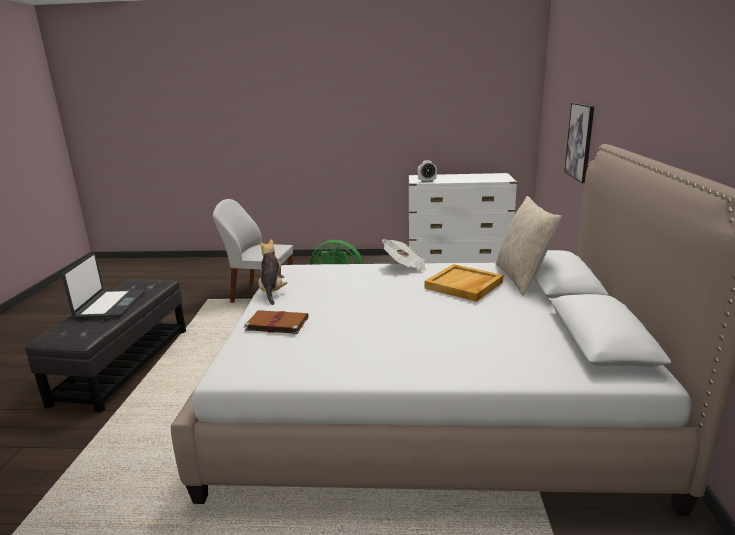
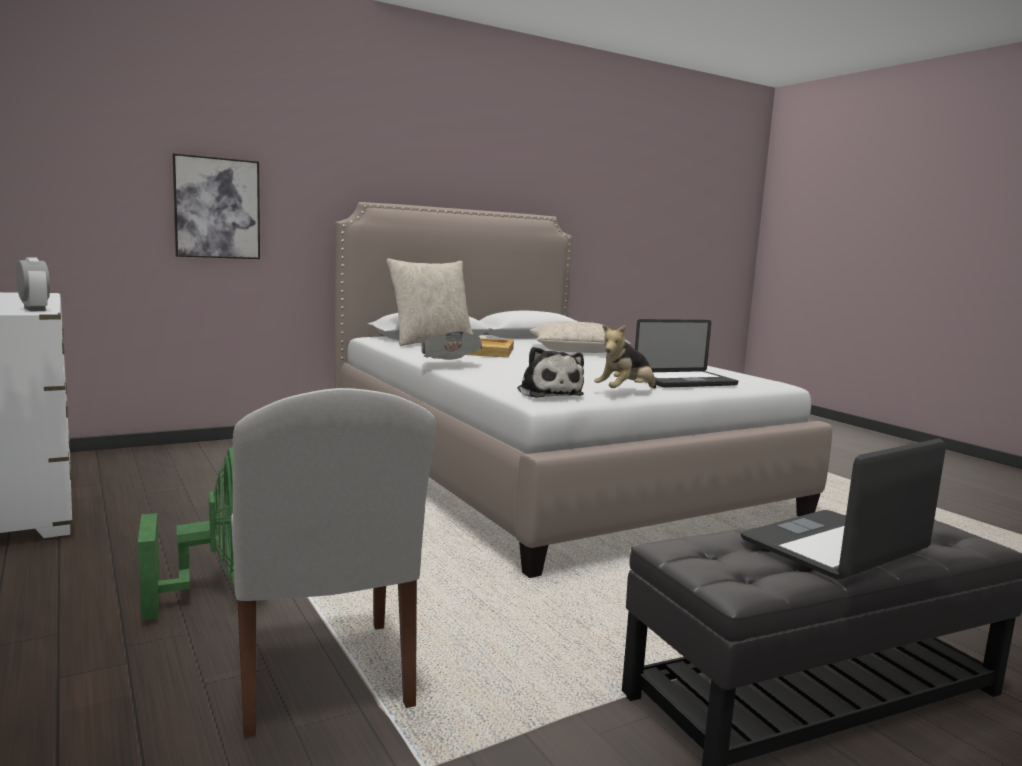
camera: 125 degrees left, 10 degrees down
brown book [244,310,308,334] -> laptop [635,319,738,388]
none -> plush toy [517,347,584,398]
none -> beige pillow [529,321,630,353]

